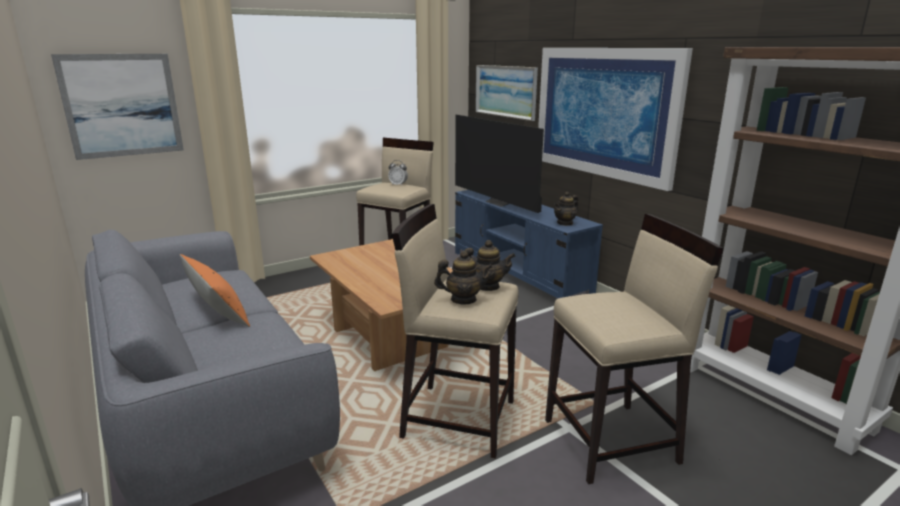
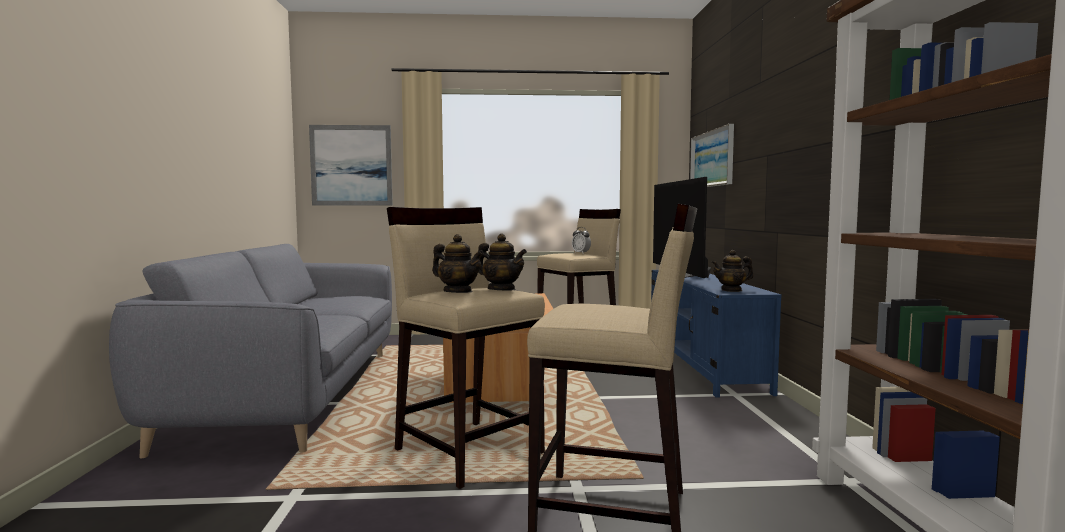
camera: 30 degrees right, 15 degrees down
orange pillow [180,254,250,327] -> none
picture [538,48,693,191] -> none

